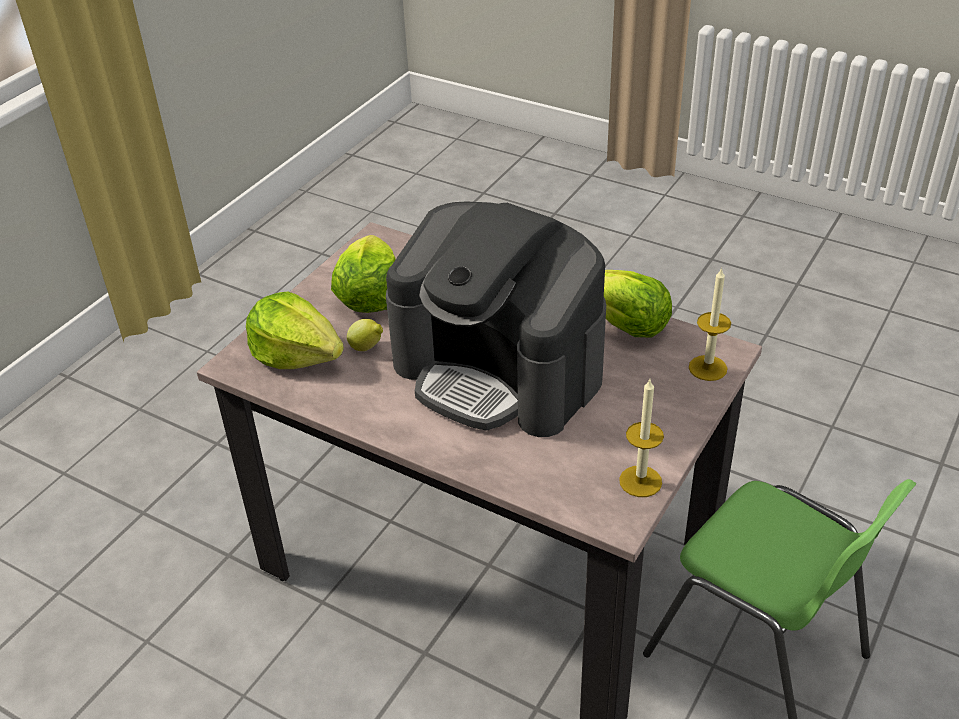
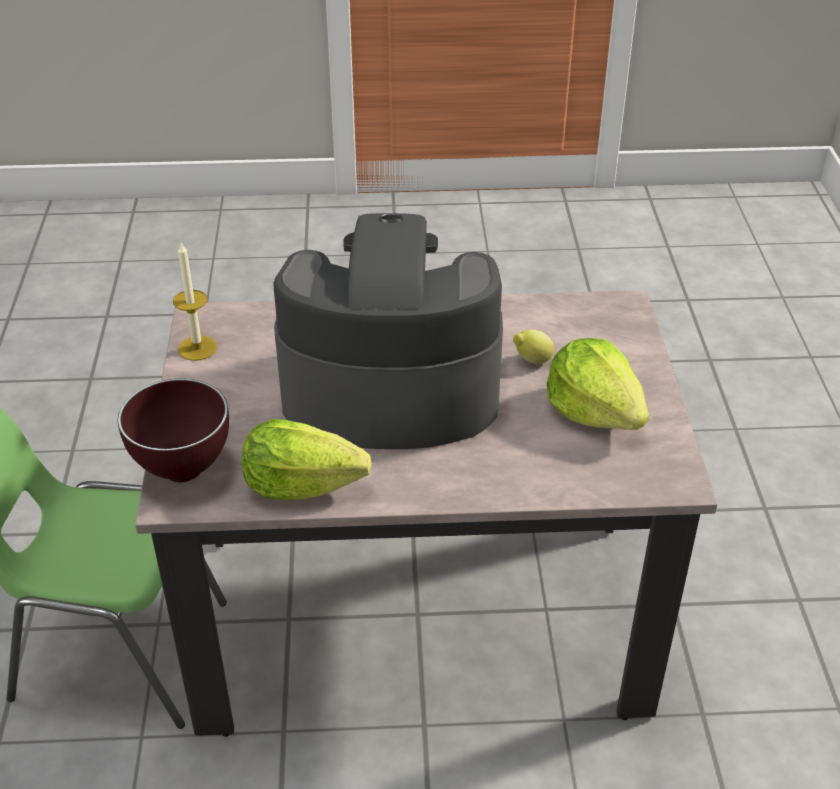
camera: 145 degrees right, 0 degrees up
lettuce [246,292,344,369] -> none
candle [689,267,731,381] -> brown bowl [118,379,229,482]

